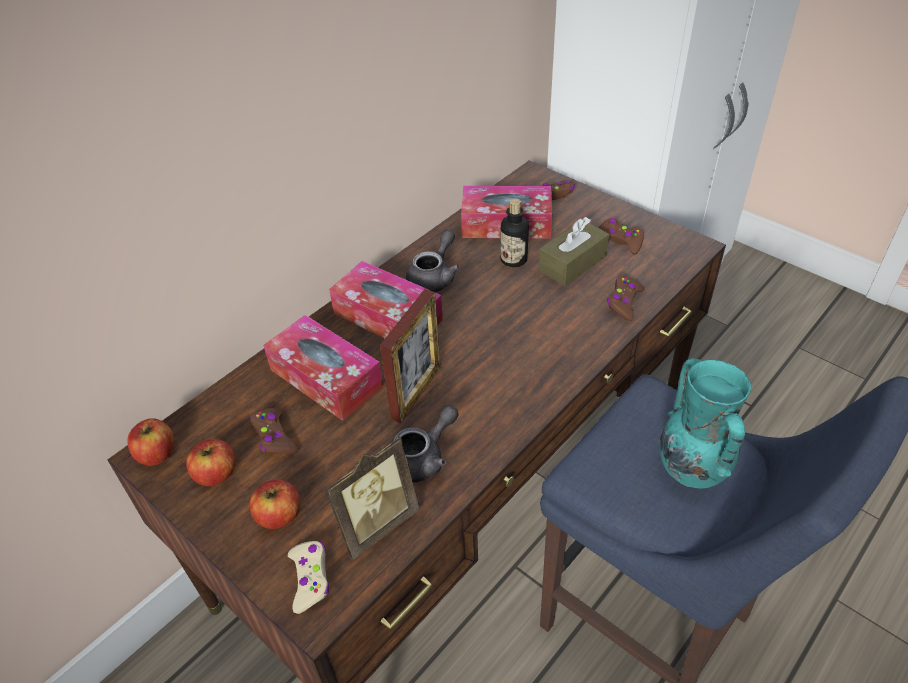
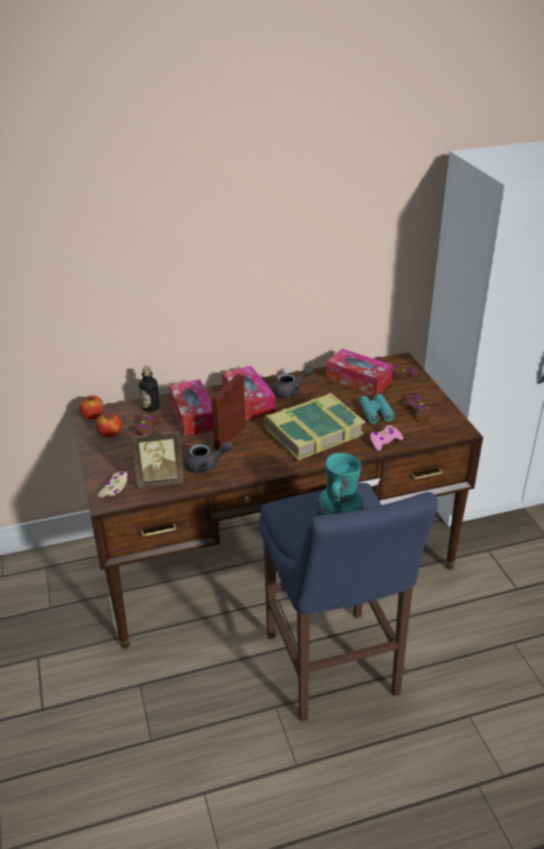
camera: 30 degrees right, 10 degrees down
apple [250,479,300,529] -> none
picture frame [380,289,440,423] -> picture frame turned 150 degrees clockwise [211,374,246,451]
bottle [500,199,529,267] -> bottle moved to [139,366,160,412]
brown tissue box [539,217,609,286] -> turquoise binoculars [359,394,395,424]
brown game controller [607,276,645,321] -> pink game controller [369,425,403,451]
none -> book [264,393,365,460]

